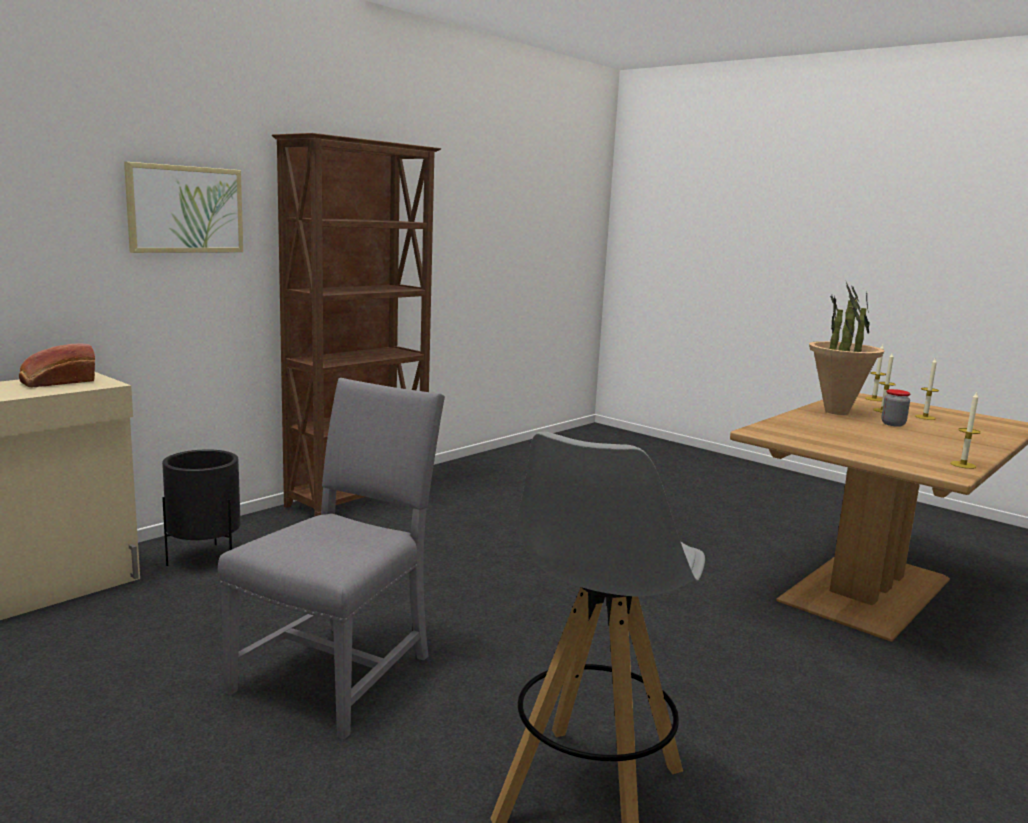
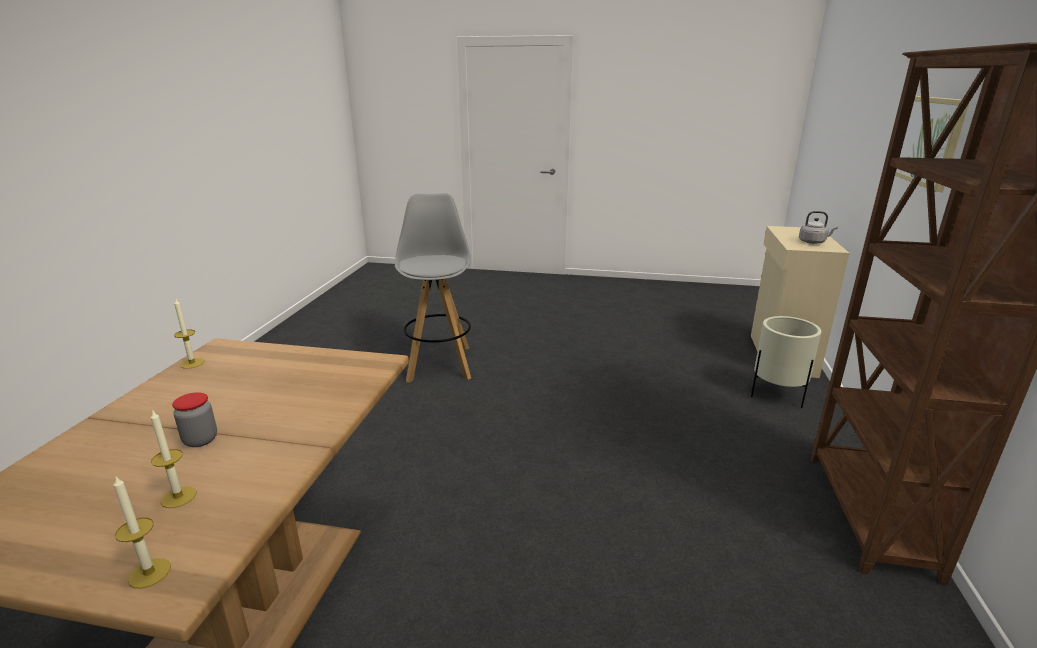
camera: 150 degrees right, 10 degrees up
bread [19,344,95,387] -> grey kettle [799,211,838,244]
black planter [162,449,241,566] -> beige planter [751,316,821,408]
grey chair [218,378,445,739] -> none
potted plant [809,282,884,415] -> none
candle [915,358,939,420] -> none

